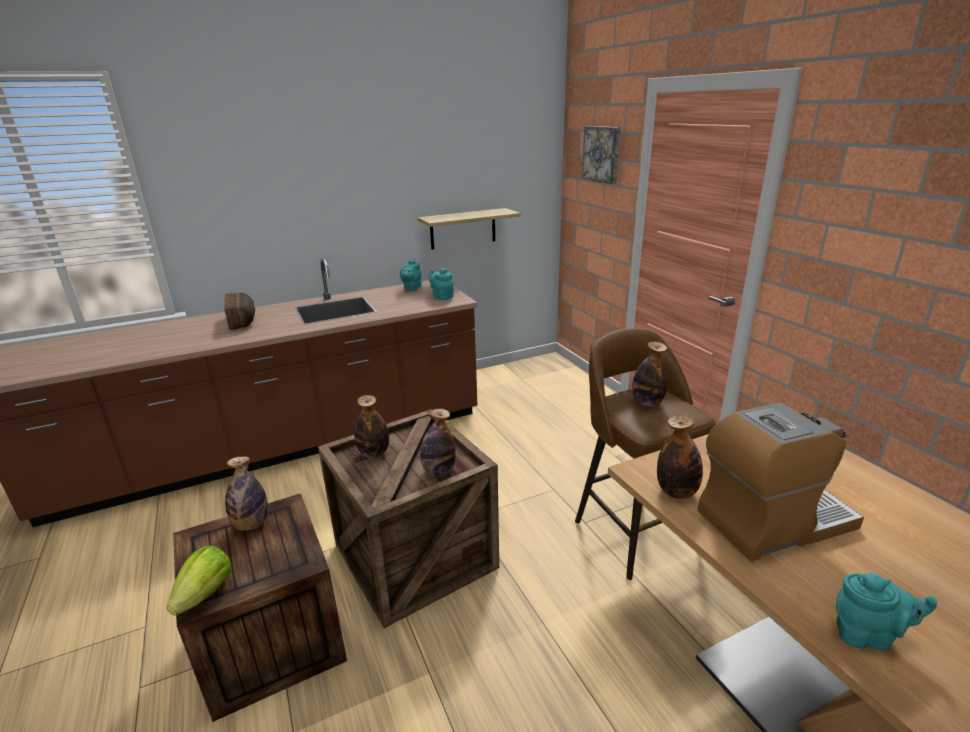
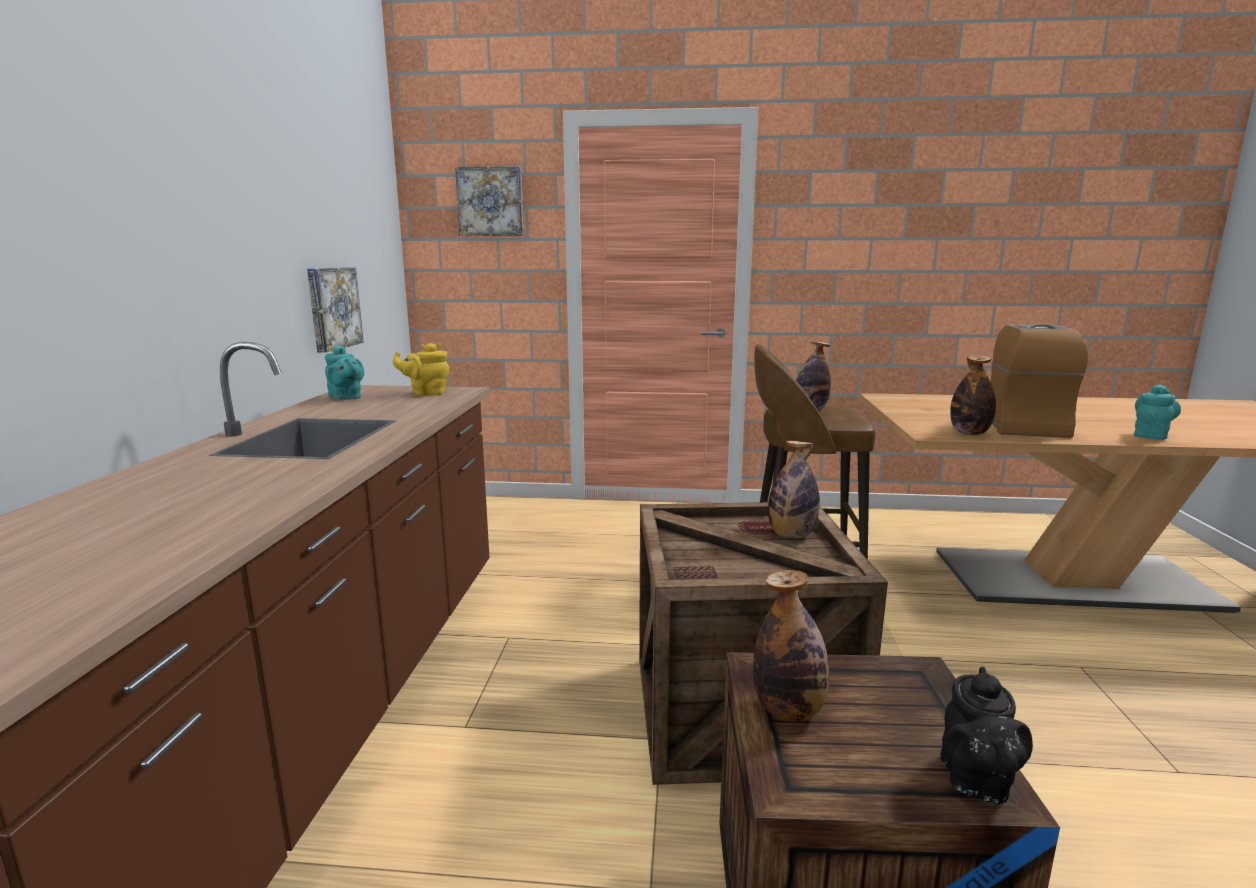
camera: 60 degrees left, 10 degrees down
lettuce [167,546,231,615] -> black teapot [940,667,1033,804]
bread [224,292,255,330] -> none
bottle [354,395,389,458] -> none
shelf [417,208,521,249] -> picture [307,267,364,353]
turquoise teapot [428,268,454,300] -> yellow teapot [393,343,450,396]

